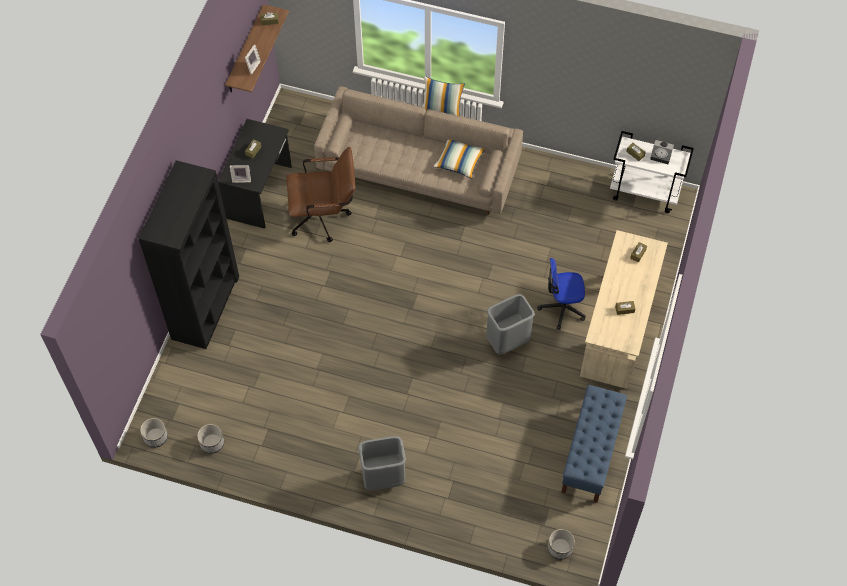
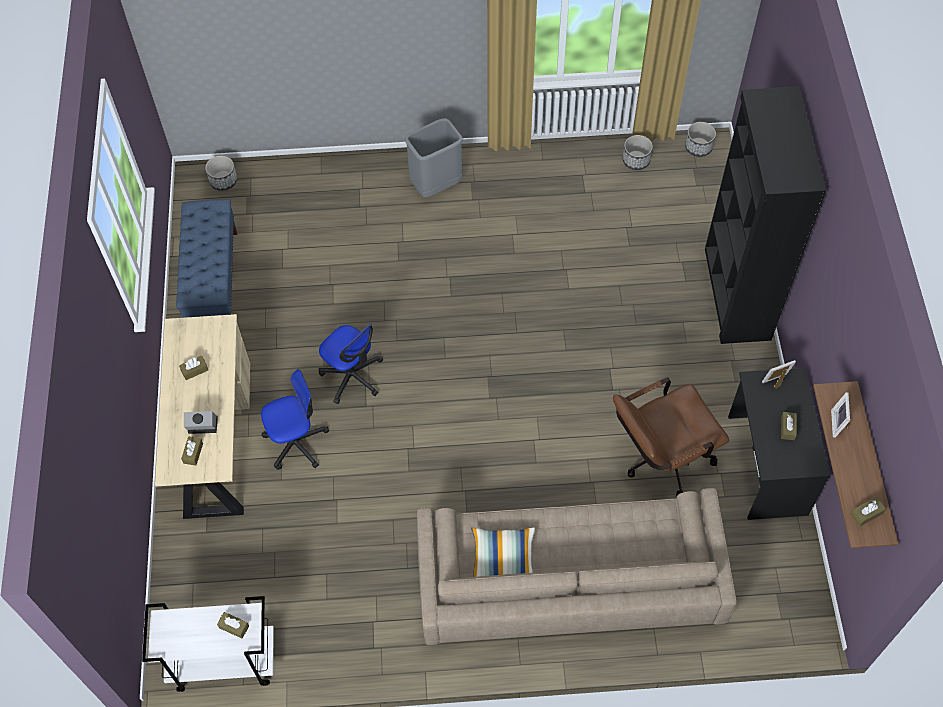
camera: 160 degrees right, 0 degrees up
pillow [422,76,465,116] -> none
grey trash can [486,294,535,354] -> office chair [319,323,383,404]
alarm clock [650,140,674,164] -> alarm clock moved to [184,411,218,434]

